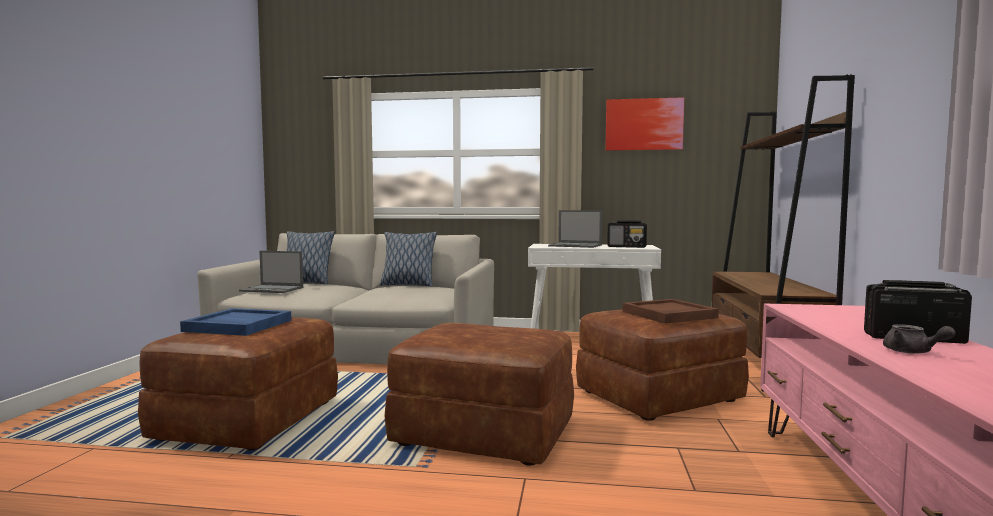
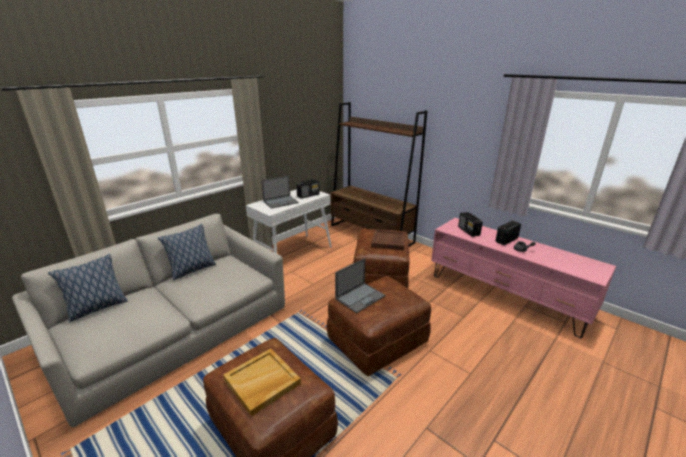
camera: 55 degrees left, 20 degrees up
blue tray [180,308,291,336] -> beige tray [223,348,301,417]
laptop [239,251,303,293] -> laptop moved to [335,258,385,313]
picture [605,97,684,151] -> none
none -> radio [458,212,483,237]

